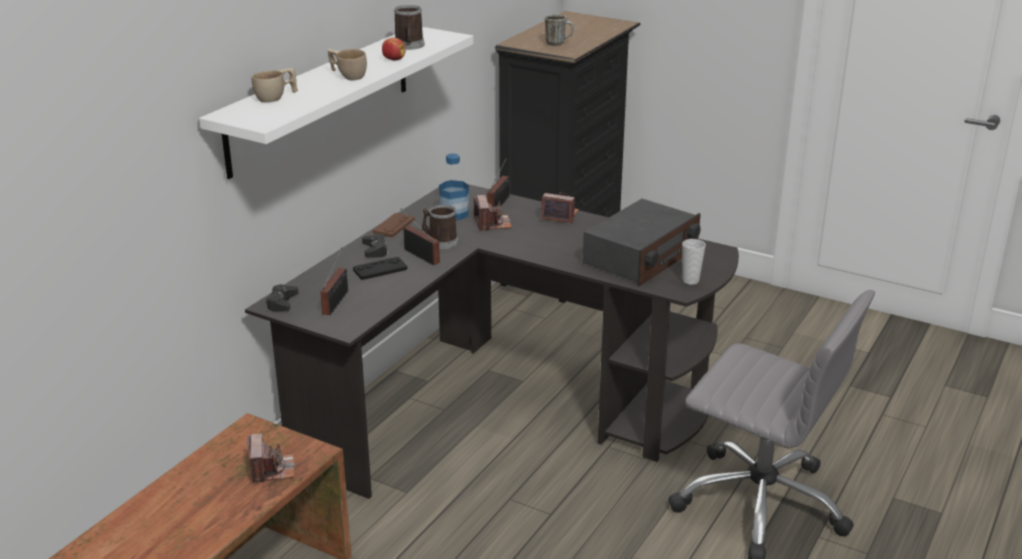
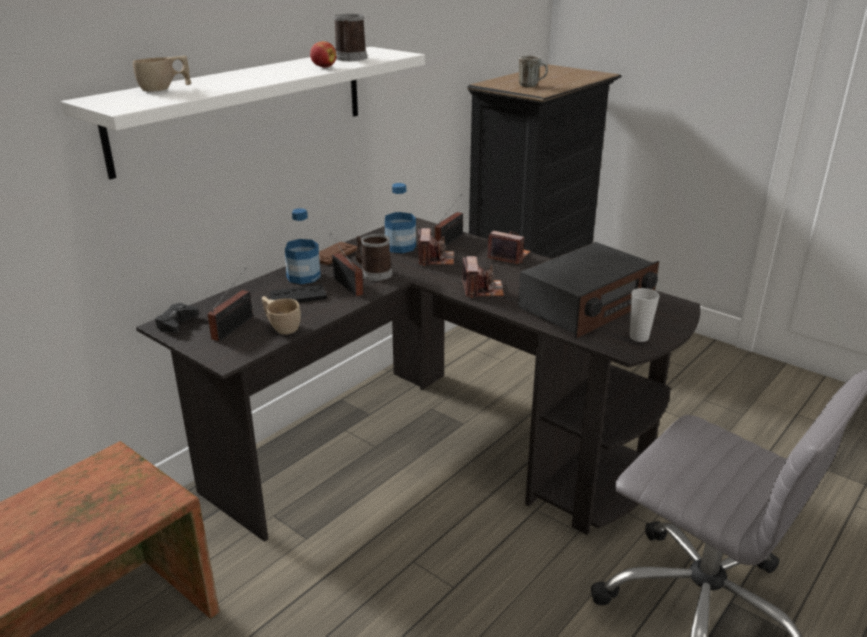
camera: 10 degrees right, 0 degrees up
camera [247,434,295,484] -> camera moved to [462,256,504,298]
beige cup [328,49,367,80] -> beige cup moved to [262,296,301,335]
black game controller [362,234,388,258] -> bottle [285,208,321,284]

